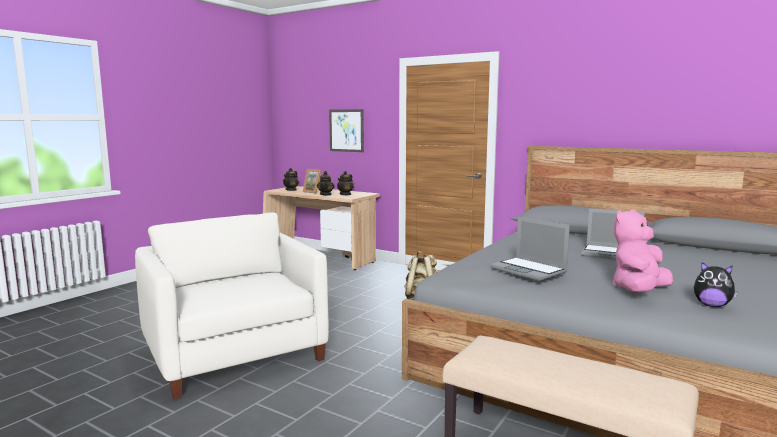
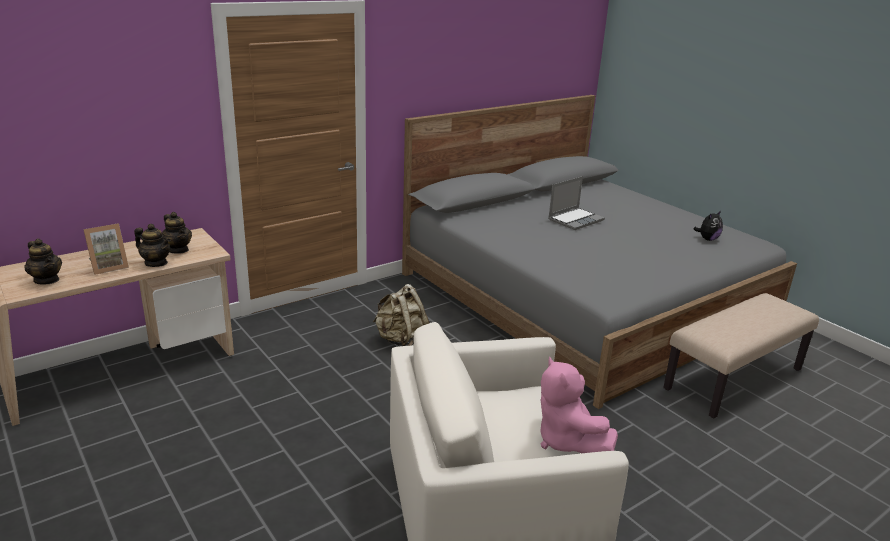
camera: 70 degrees left, 15 degrees up
picture [329,109,364,152] -> none
laptop [490,216,570,281] -> none
pink plush toy [612,209,673,292] -> pink plush toy moved to [540,356,618,453]

